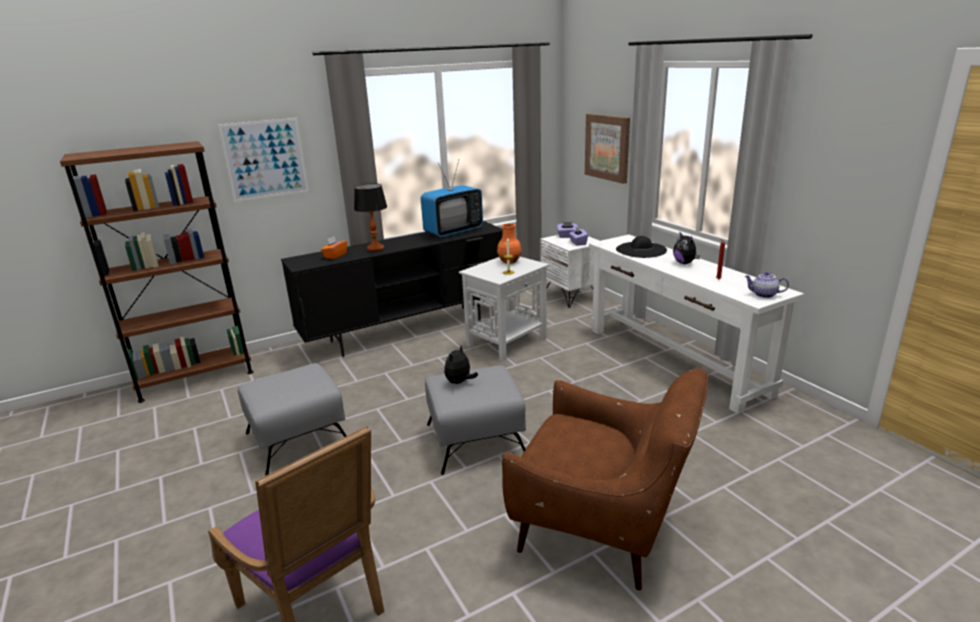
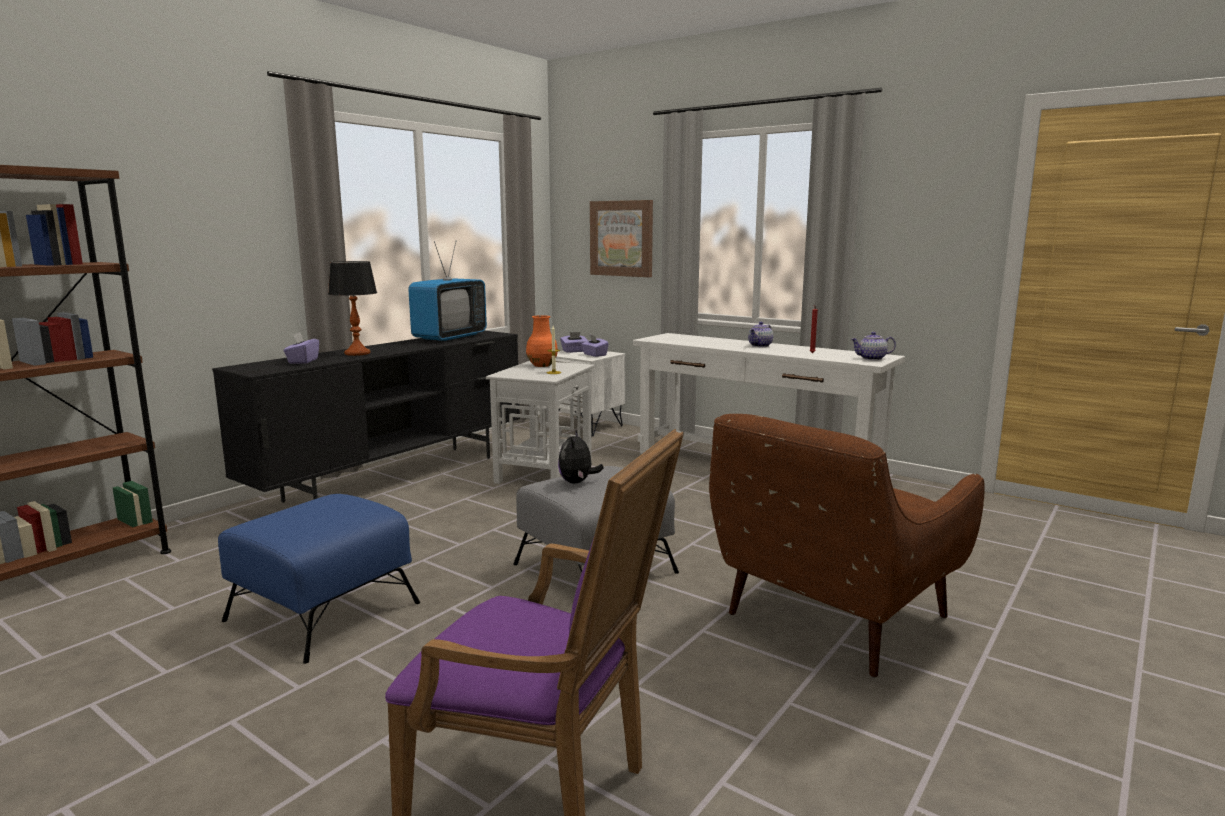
camera: 25 degrees left, 10 degrees down
picture [218,118,309,202] -> none
grey ottoman [238,363,346,476] -> blue ottoman [218,494,420,664]
orange tissue box [321,236,347,259] -> purple tissue box [283,332,319,364]
brown armchair [502,369,708,590] -> brown armchair turned 135 degrees clockwise [709,414,985,678]
black hat [616,236,667,258] -> none
plush toy [673,233,700,264] -> teapot [748,322,773,347]

